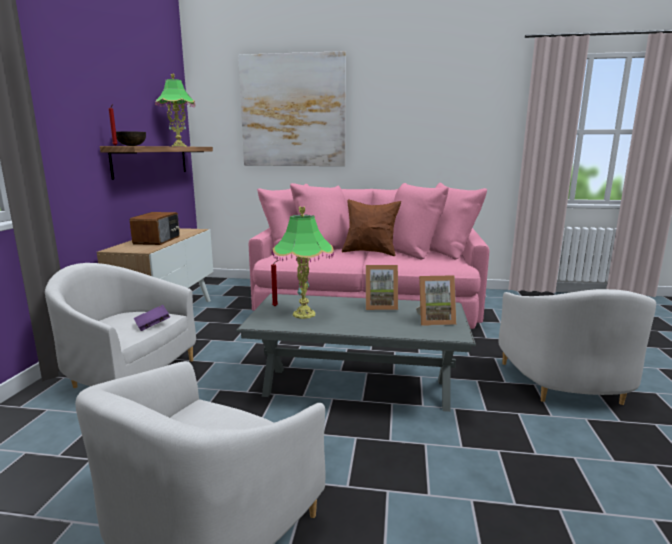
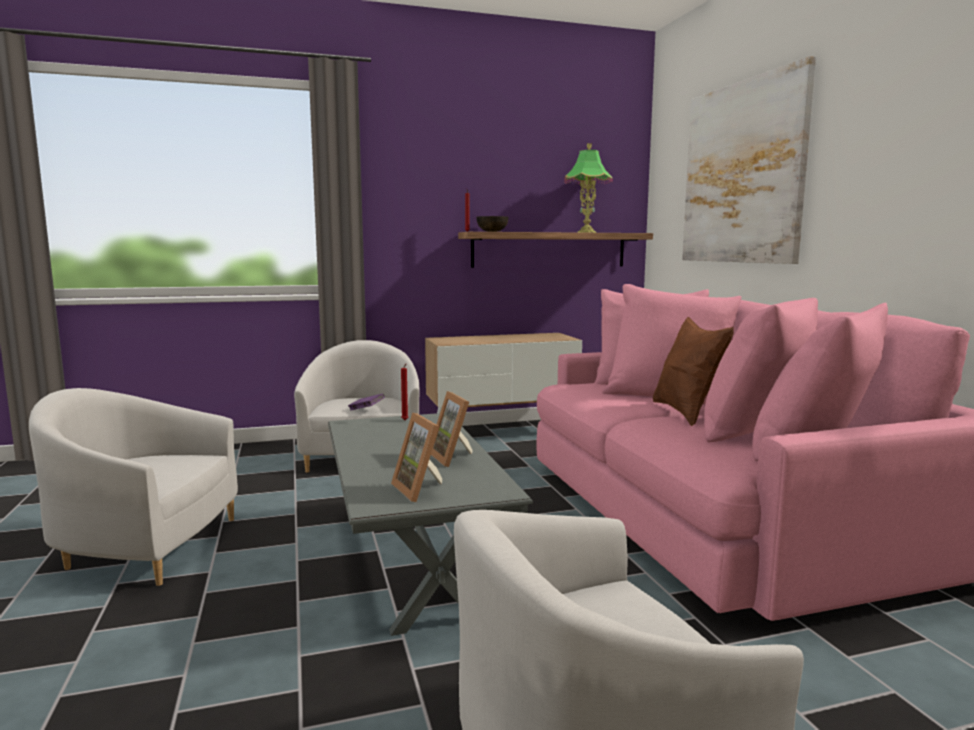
camera: 65 degrees right, 5 degrees down
radio [130,212,180,245] -> none
table lamp [272,206,334,319] -> none

